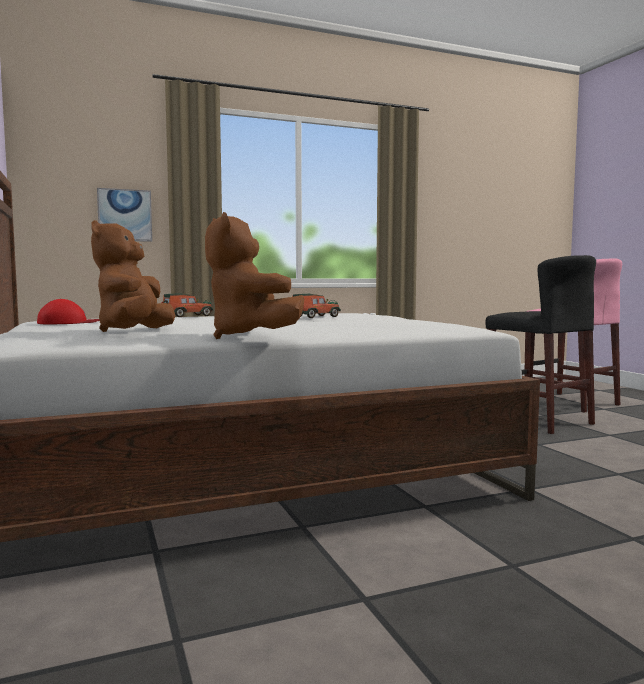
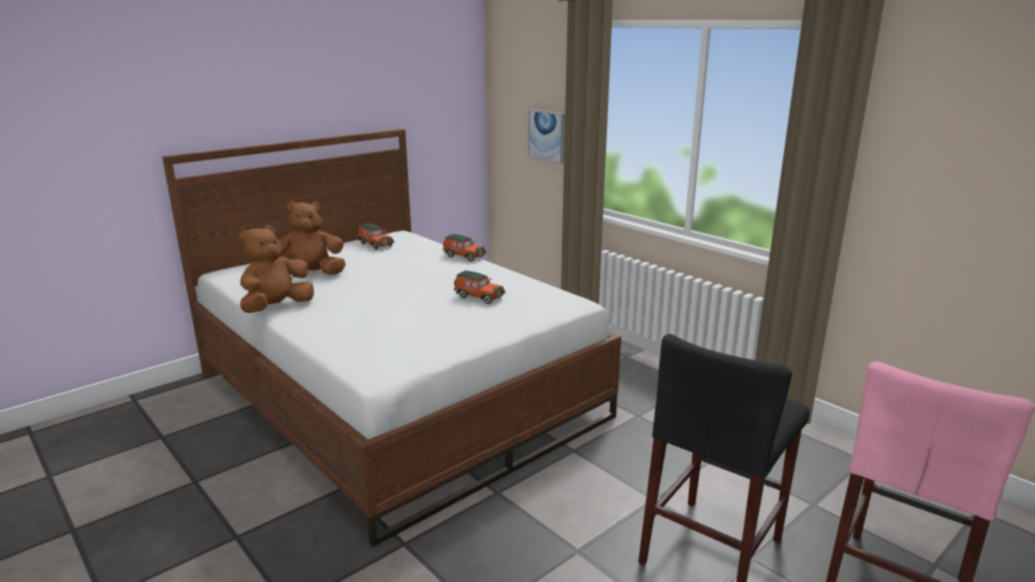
camera: 70 degrees right, 15 degrees up
red cap [37,299,99,324] -> toy car [358,223,394,250]

